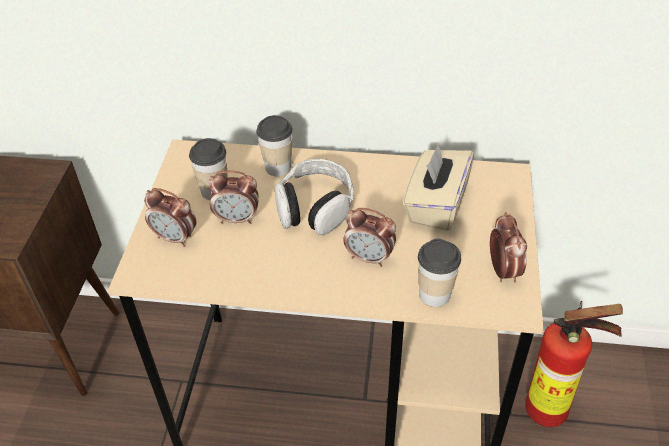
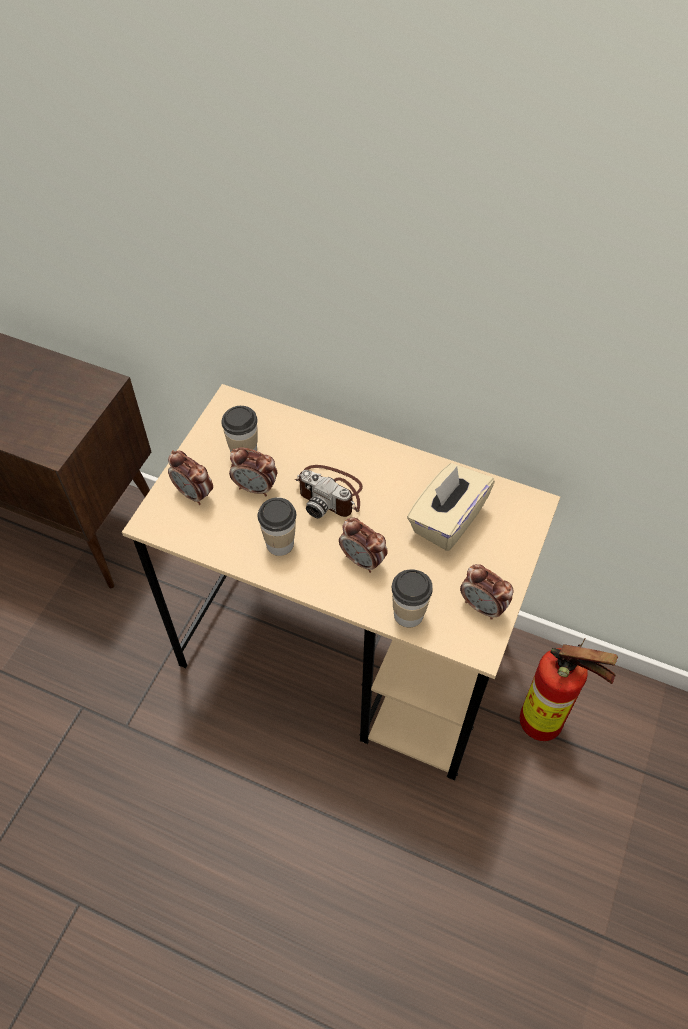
camera: 15 degrees right, 10 degrees up
cup [256,115,293,176] -> cup moved to [258,497,296,556]
headphones [275,159,354,235] -> camera [295,465,363,518]
alarm clock [490,212,527,282] -> alarm clock turned 120 degrees clockwise [460,564,513,620]

